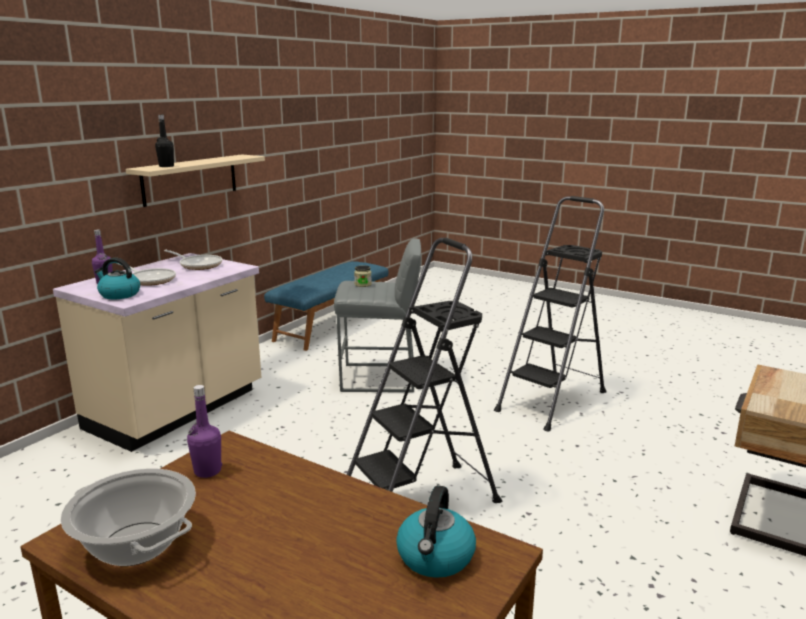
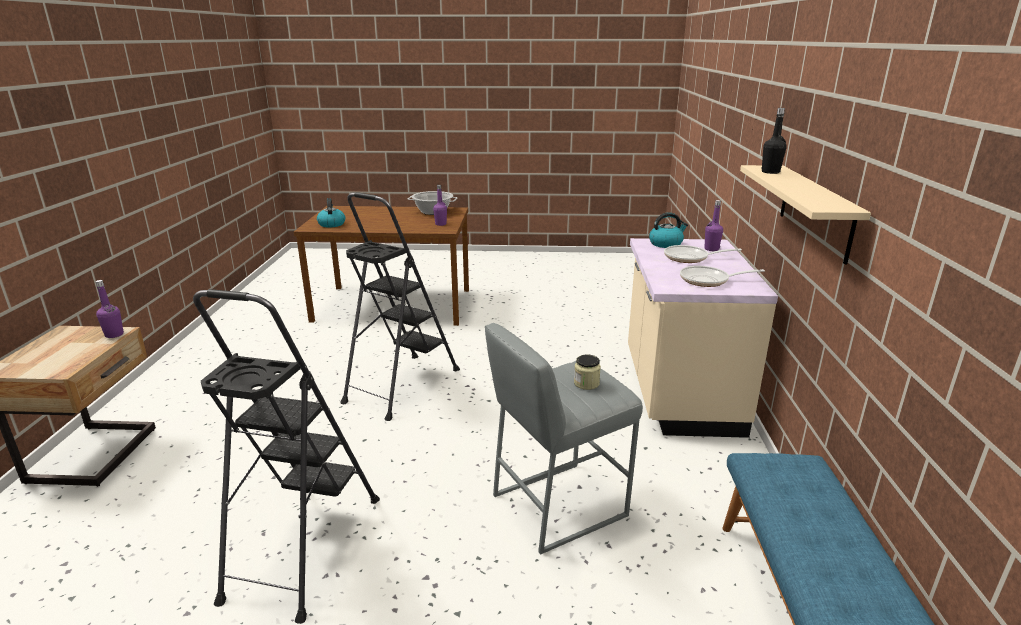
camera: 150 degrees right, 5 degrees up
none -> purple bottle [95,280,124,338]

